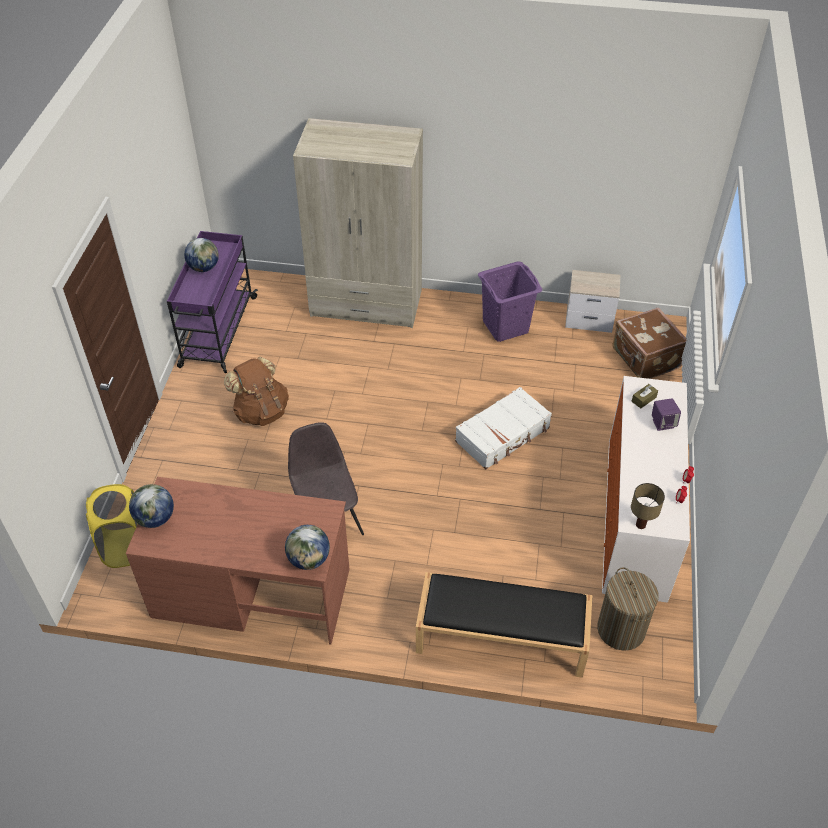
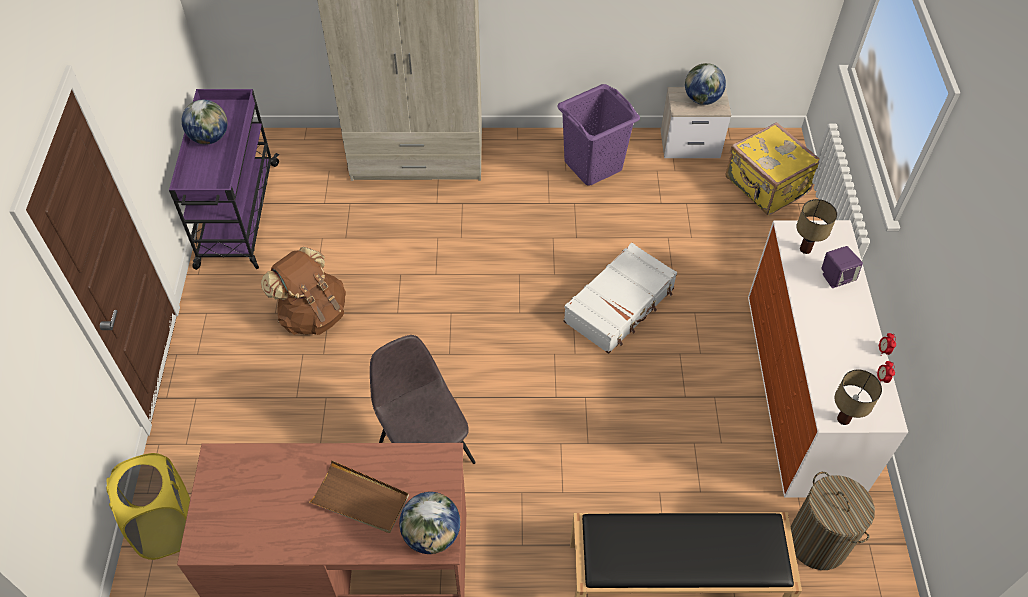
camera: 10 degrees left, 5 degrees up
globe [129,484,174,528] -> globe moved to [685,63,726,105]
brown suitcase [612,307,687,379] -> yellow suitcase [726,122,820,215]
brown tissue box [632,384,658,408] -> table lamp [796,199,837,254]
none -> brown tray [309,460,409,533]

